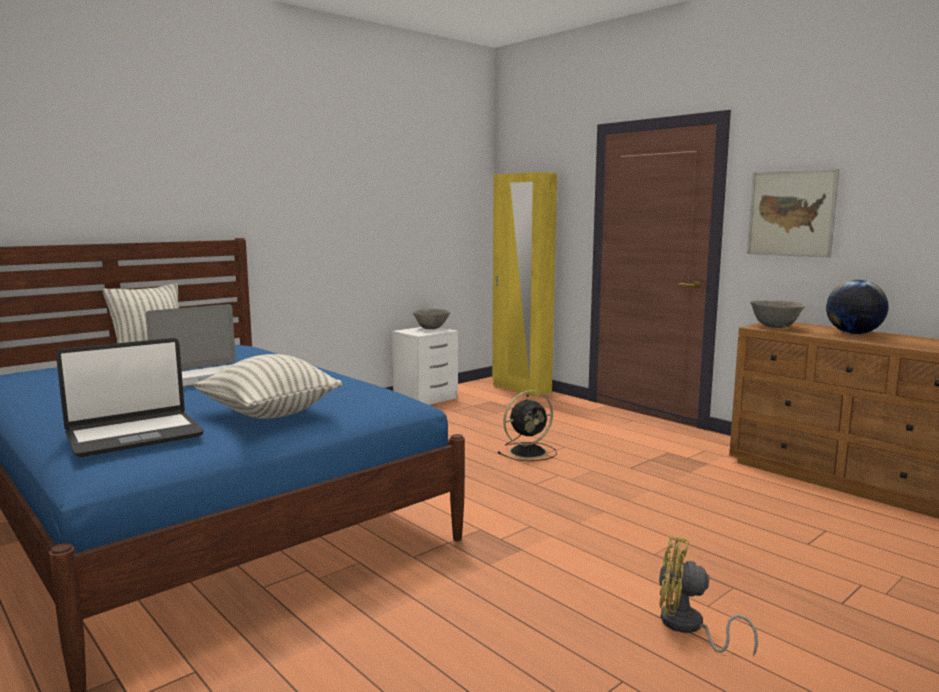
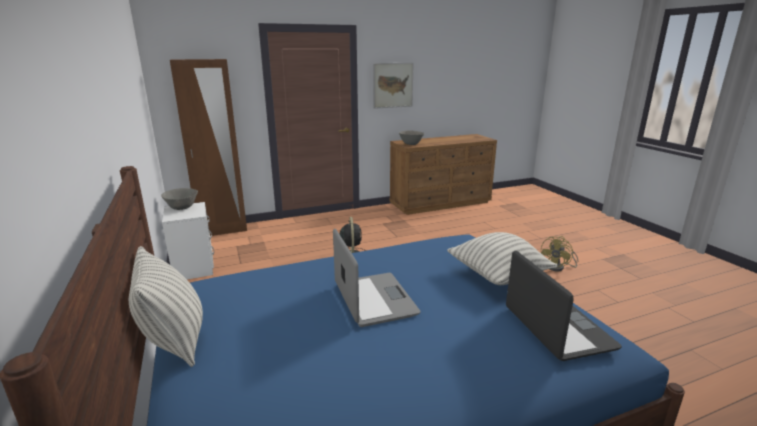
camera: 70 degrees left, 10 degrees up
yellow wardrobe [492,172,557,397] -> brown wardrobe [170,59,247,236]
globe [826,280,888,334] -> none

